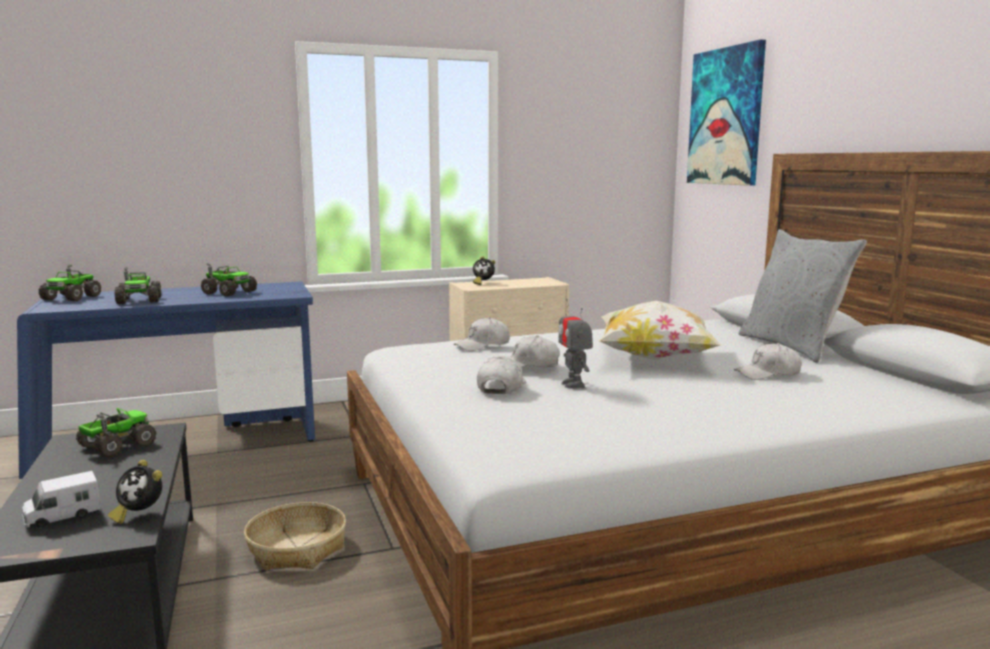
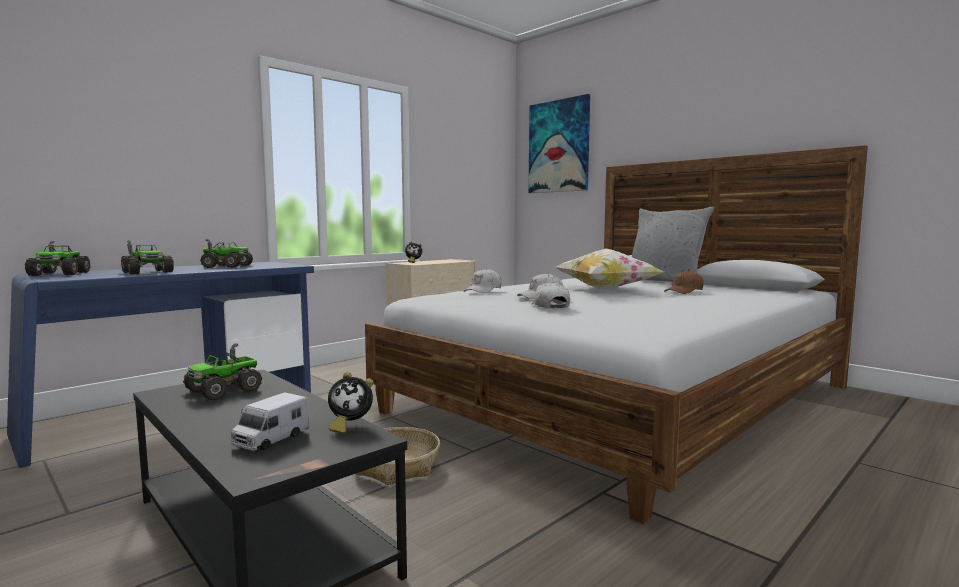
camera: 25 degrees left, 5 degrees down
toy truck [76,408,157,457] -> toy truck turned 150 degrees counterclockwise [183,343,262,400]
toy robot [559,299,593,389] -> none
white cap [734,343,801,380] -> brown cap [664,270,703,294]

